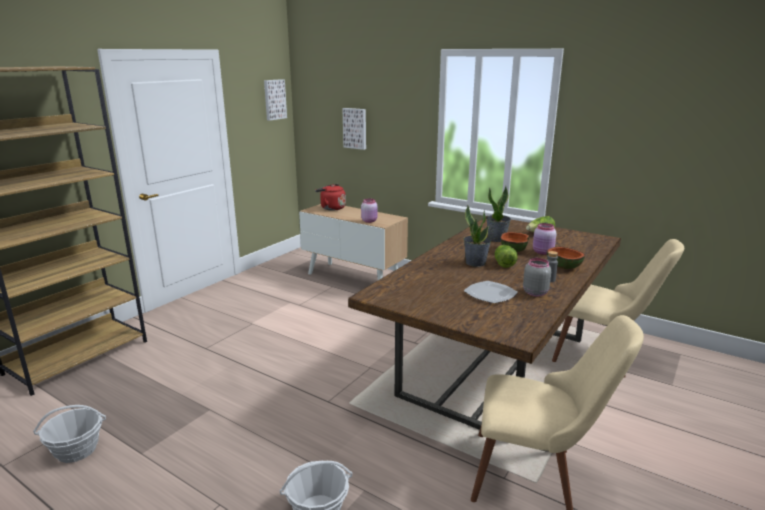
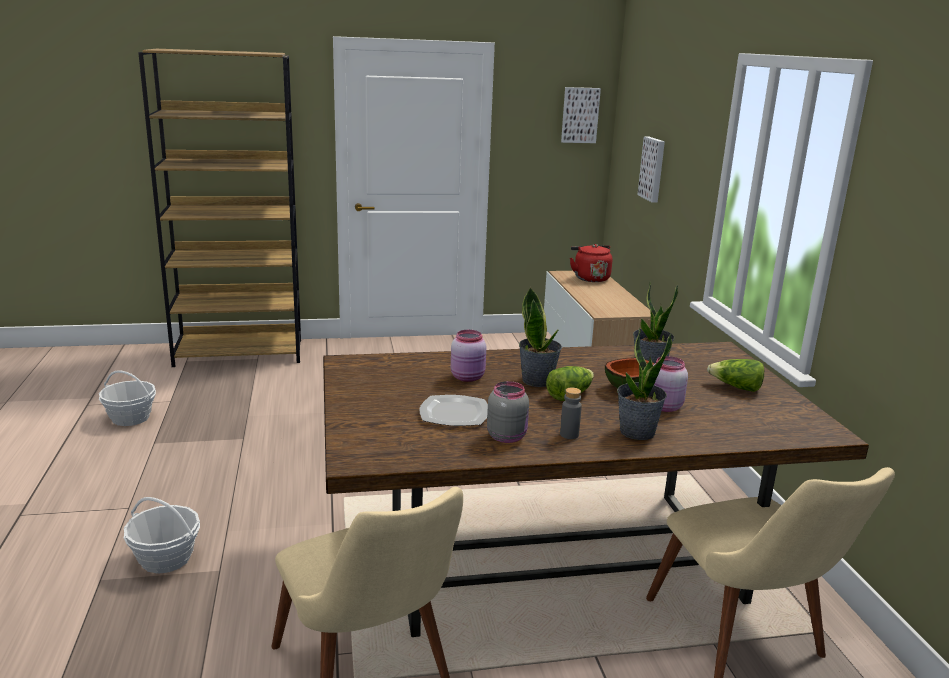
camera: 45 degrees right, 0 degrees up
pink jar [361,199,378,223] -> pink jar moved to [451,330,486,382]
bowl [547,247,585,269] -> potted plant [617,327,673,440]

